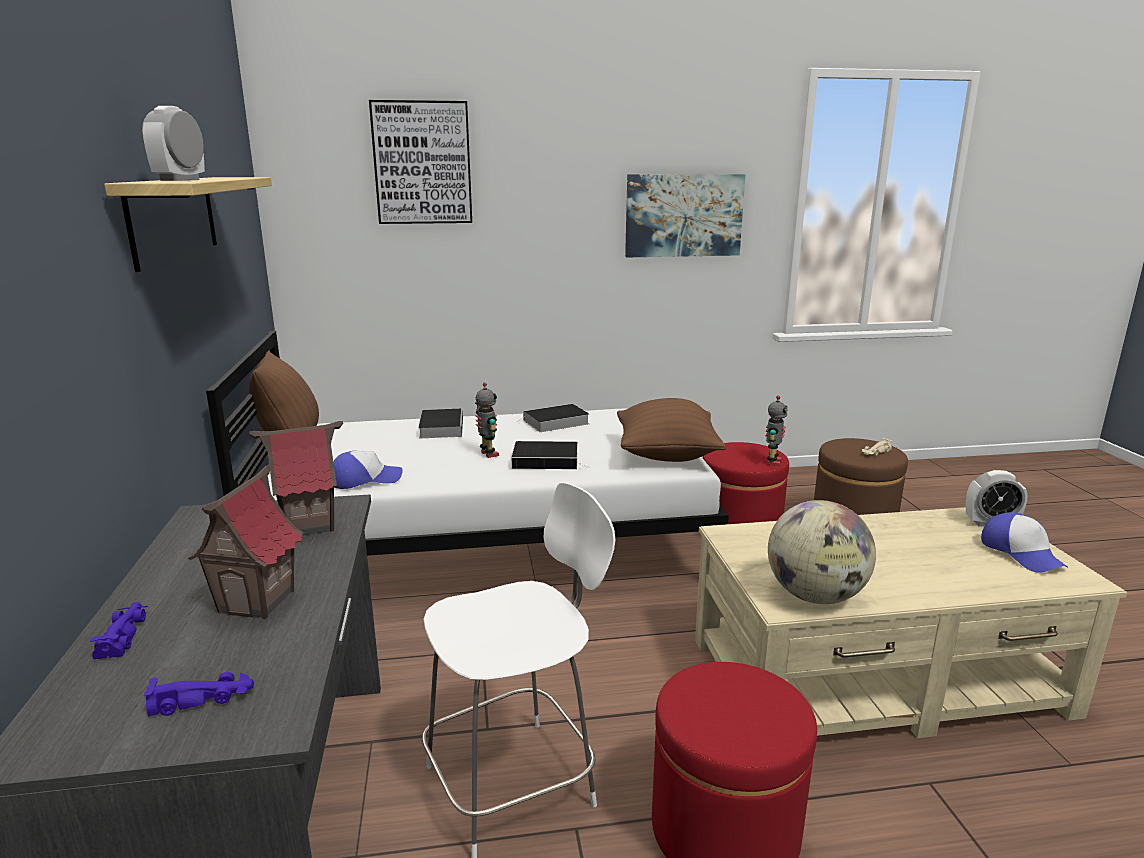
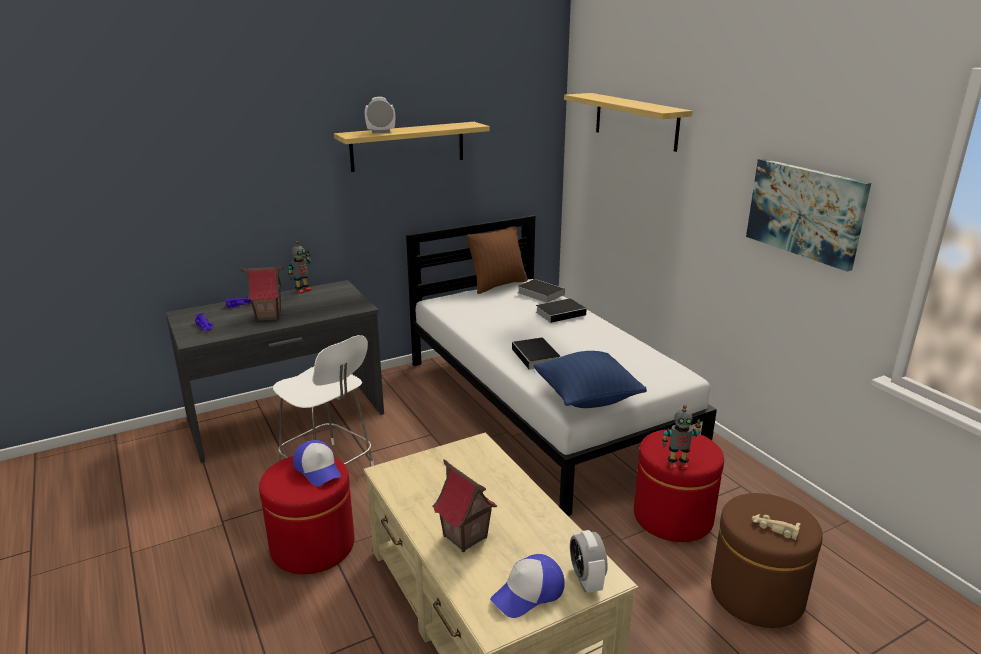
camera: 70 degrees right, 5 degrees up
toy house [249,421,343,536] -> toy house moved to [432,459,497,552]
cap [333,451,403,489] -> cap moved to [293,440,341,486]
picture [369,100,472,224] -> shelf [564,93,692,152]
toy robot [475,382,499,458] -> toy robot moved to [288,241,311,294]
book [518,404,589,432] -> book moved to [518,279,565,303]
brown pillow [617,398,726,462] -> blue pillow [534,351,647,408]
globe [768,500,876,604] -> none

